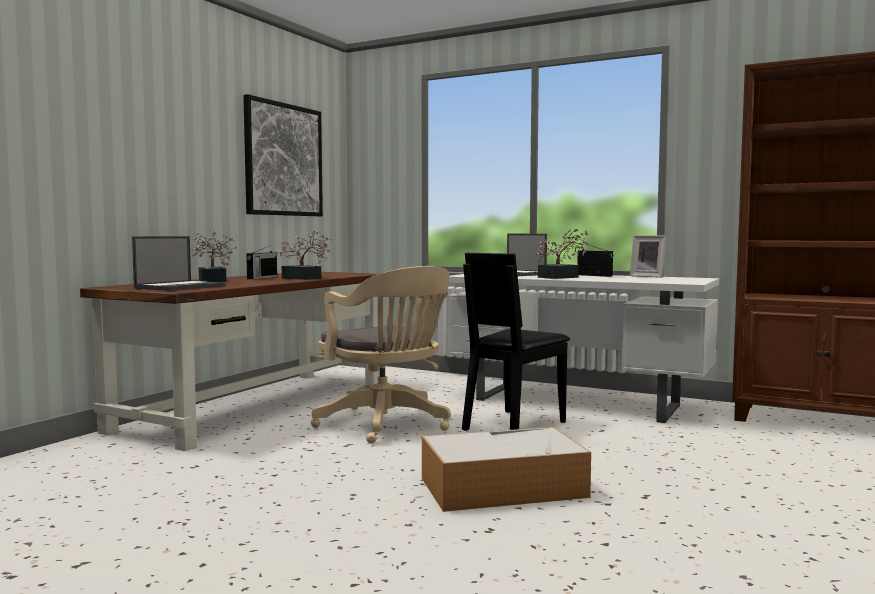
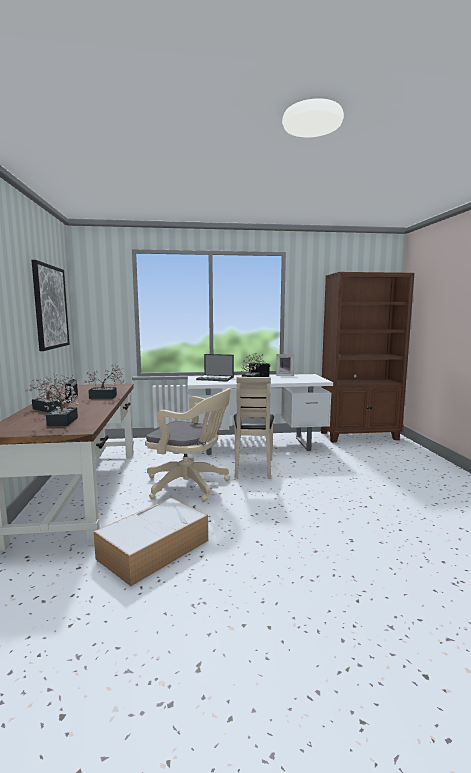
camera: 35 degrees left, 5 degrees up
laptop [132,236,226,291] -> potted plant [36,382,78,426]
storage box [422,427,591,512] -> storage box moved to [94,498,208,586]
black chair [462,253,570,431] -> beige chair [234,377,274,479]

